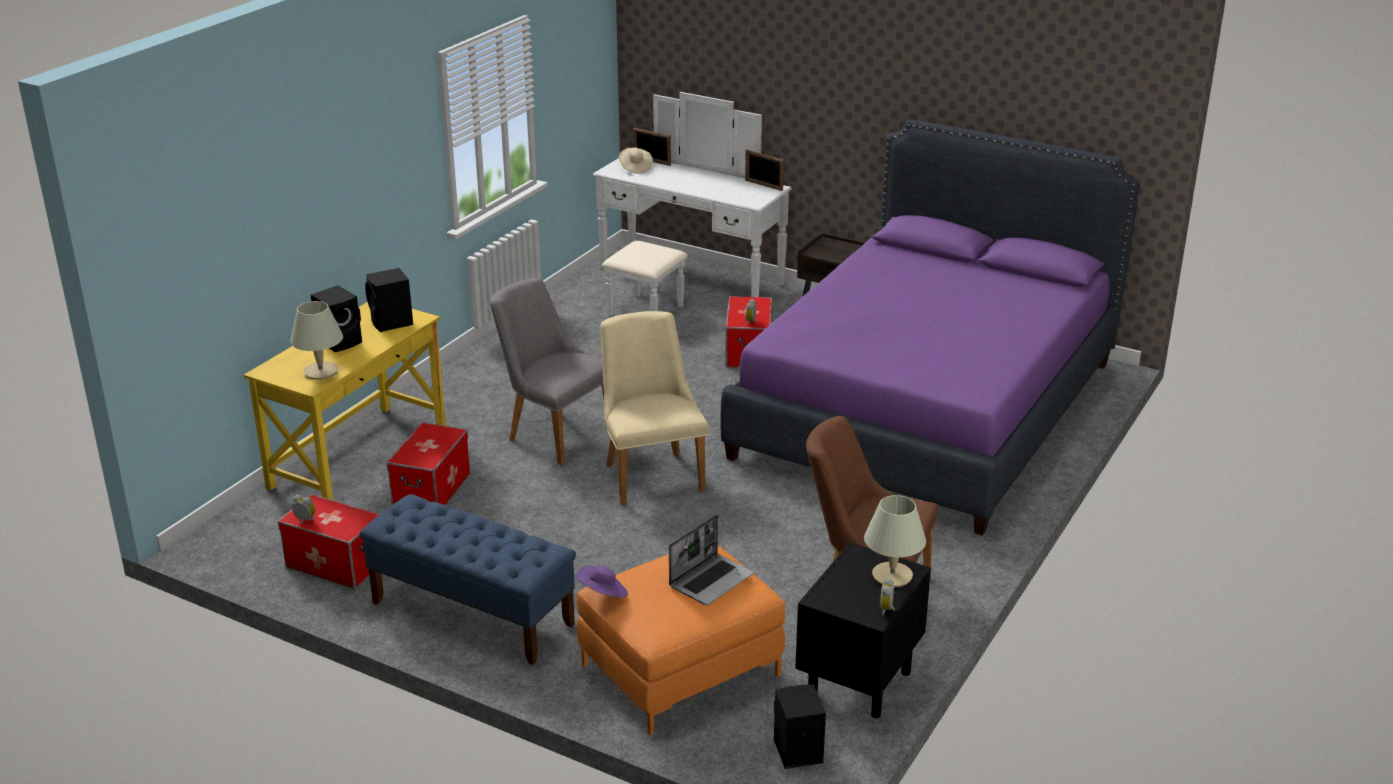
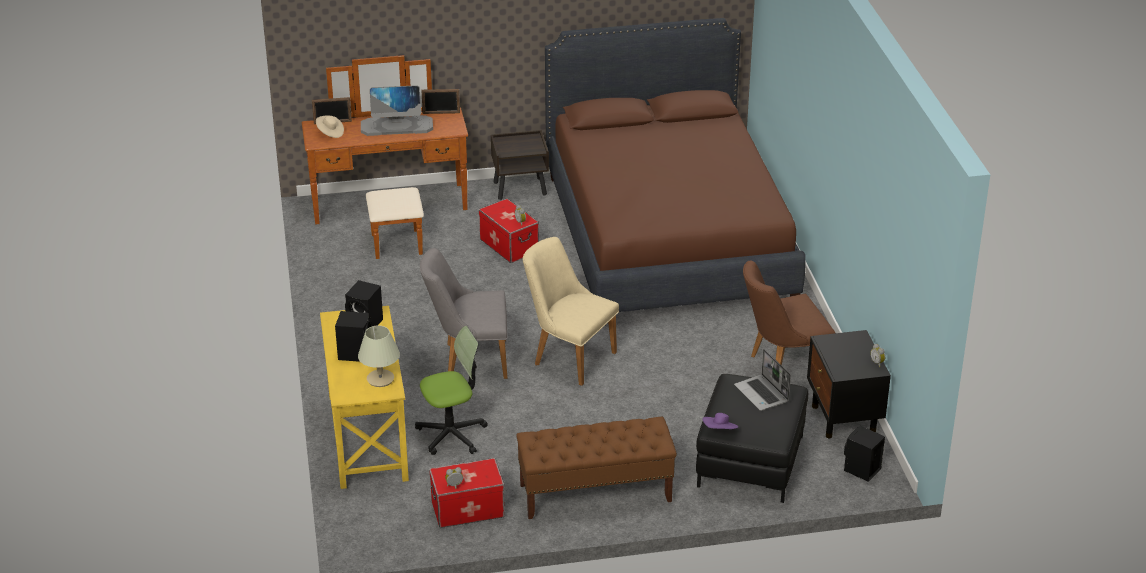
camera: 40 degrees left, 5 degrees up
blue bench [360,494,576,665] -> brown bench [516,417,677,519]
storage box [386,422,470,505] -> office chair [415,326,488,455]
orange ottoman [577,546,785,735] -> black ottoman [696,374,808,503]
white dresser [593,92,791,316] -> brown dresser [302,55,468,259]
laptop [669,515,754,605] -> laptop turned 150 degrees clockwise [734,349,791,411]
purple bed [720,119,1140,536] -> brown bed [545,18,806,312]
beige table lamp [864,495,926,587] -> none
none -> monitor [361,85,433,136]

